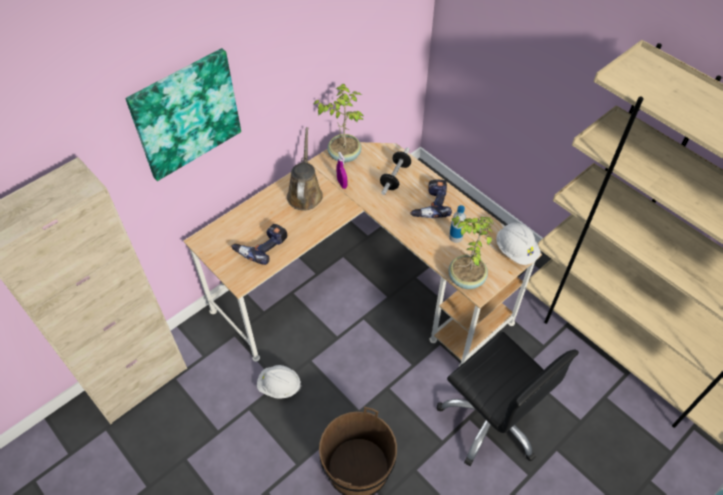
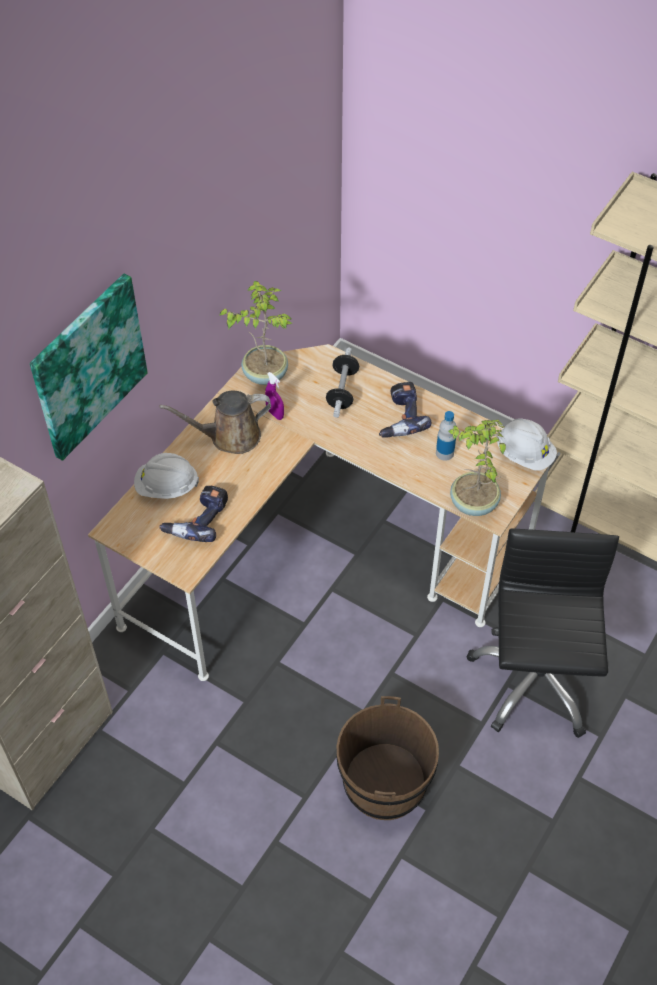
camera: 15 degrees left, 0 degrees up
white hard hat [257,365,302,399] -> white hard hat moved to [134,453,199,499]
brown watering can [287,127,323,211] -> brown watering can turned 90 degrees counterclockwise [160,391,271,454]
black office chair [437,332,579,466] -> black office chair turned 120 degrees counterclockwise [467,528,619,738]

